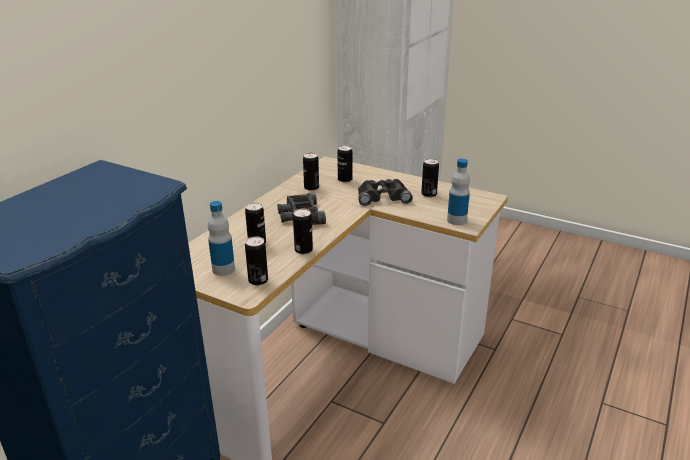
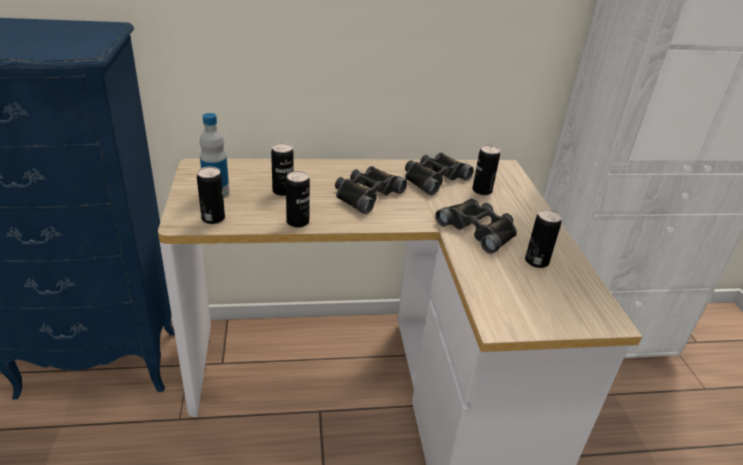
camera: 50 degrees right, 5 degrees up
can [303,153,319,191] -> black binoculars [405,153,474,196]
bottle [447,158,470,225] -> none

